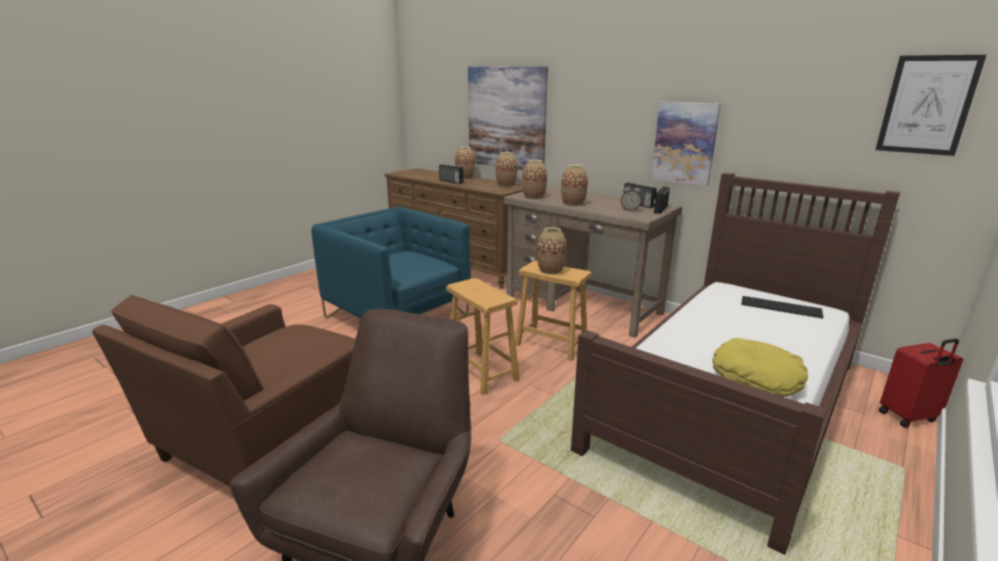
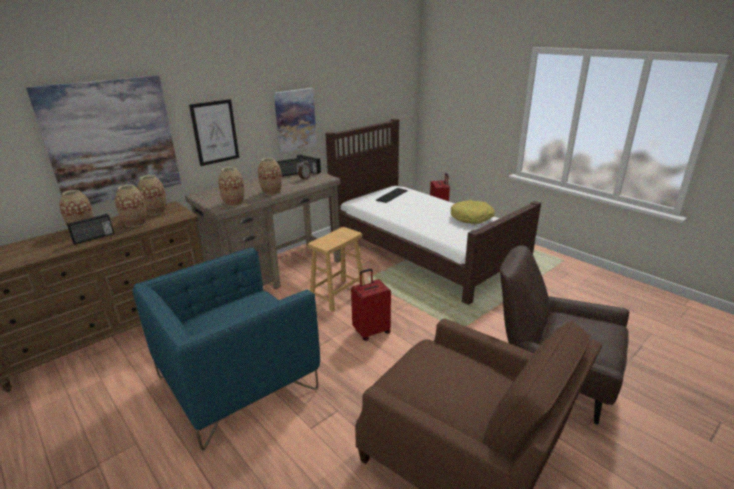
camera: 80 degrees left, 5 degrees up
brown stool [446,278,520,395] -> red suitcase [351,269,391,341]
vase [537,227,567,275] -> vase moved to [115,185,147,227]
picture [876,55,986,156] -> picture moved to [189,99,239,166]

